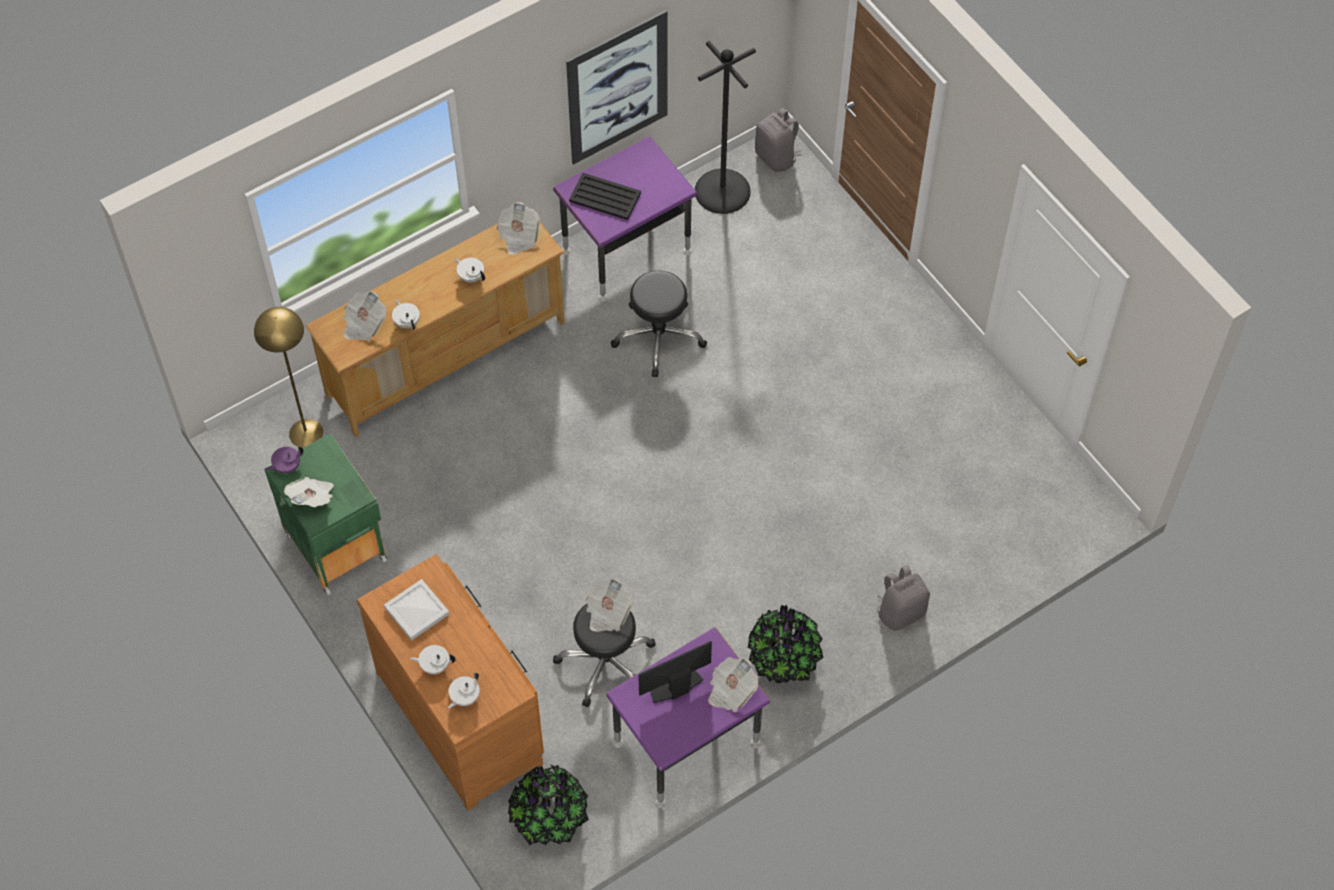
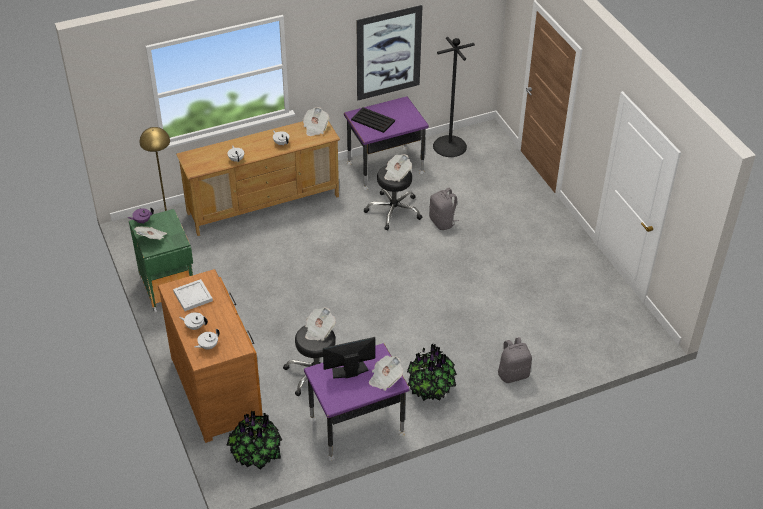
camera: 10 degrees right, 15 degrees down
newspaper [343,291,386,341] -> newspaper moved to [384,154,412,182]
grey backpack [755,108,801,172] -> grey backpack moved to [429,188,459,230]

